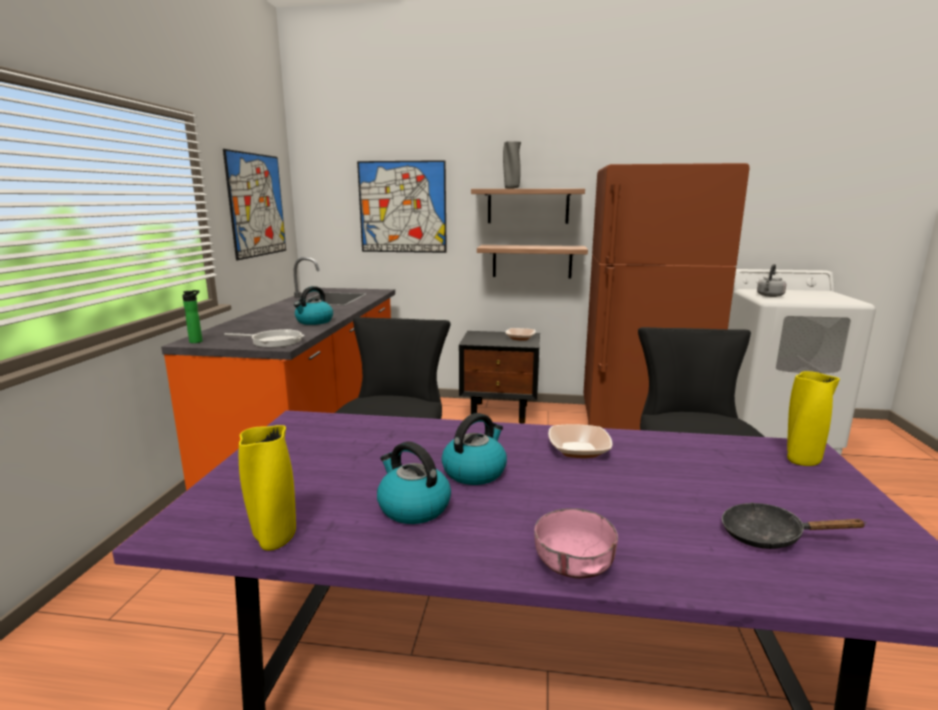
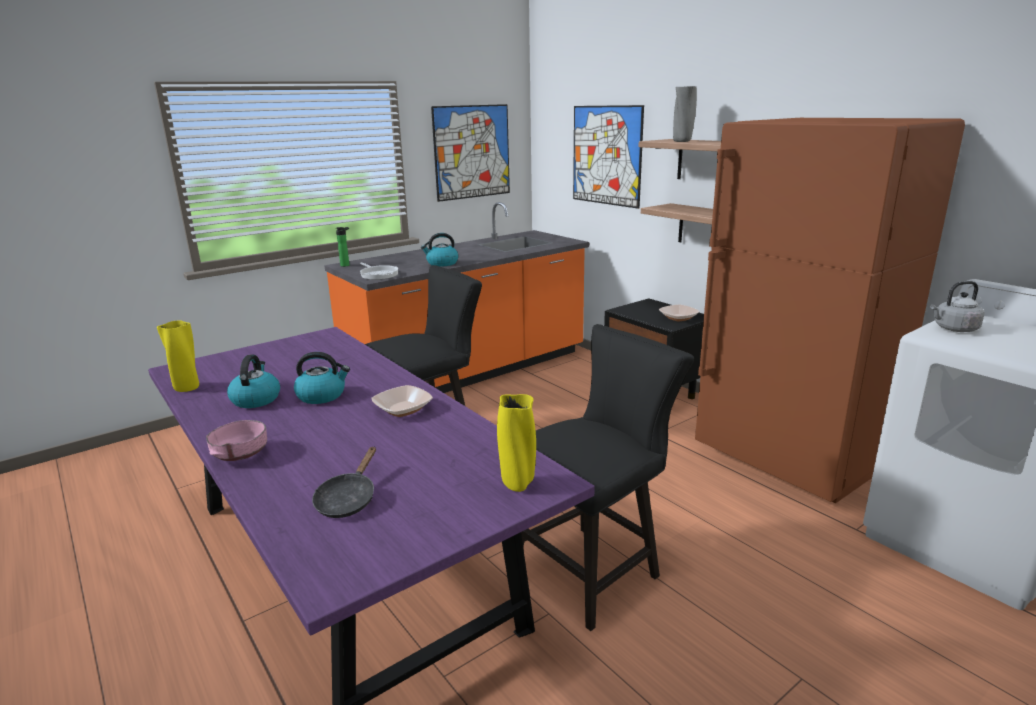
camera: 45 degrees right, 5 degrees up
black frying pan [722,502,865,549] -> black frying pan turned 135 degrees counterclockwise [312,446,376,518]

